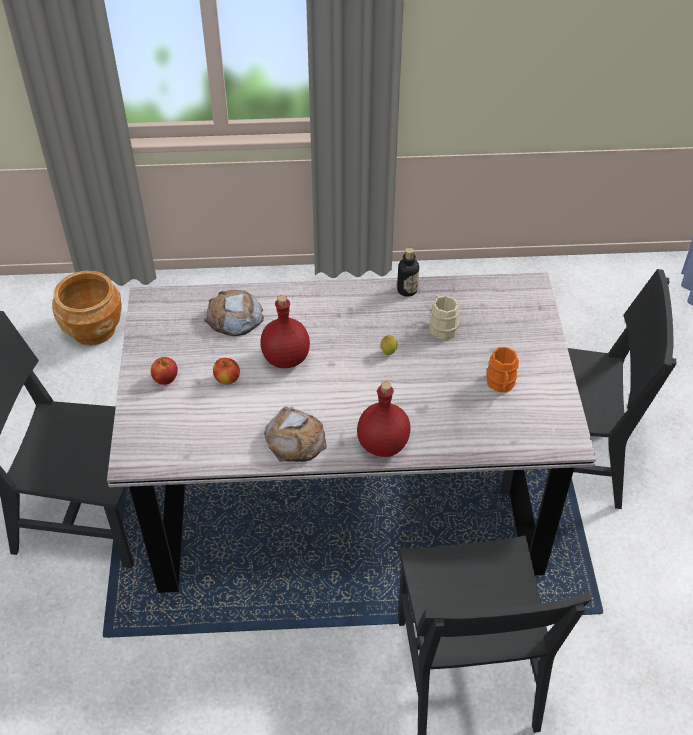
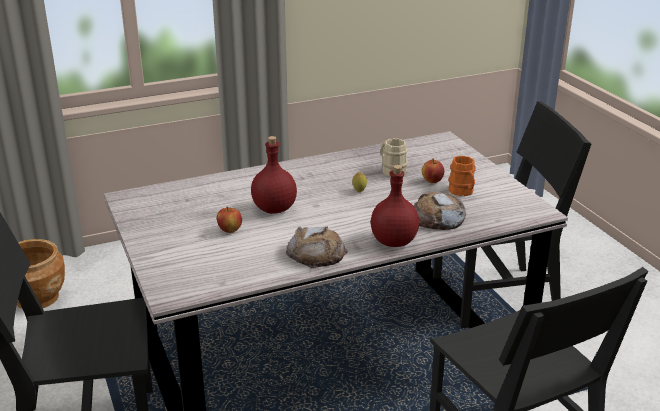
camera: 20 degrees left, 20 degrees down
apple [151,357,178,385] -> apple moved to [422,158,444,183]
bread [204,290,264,336] -> bread moved to [414,192,466,230]
bottle [397,248,419,297] -> none

